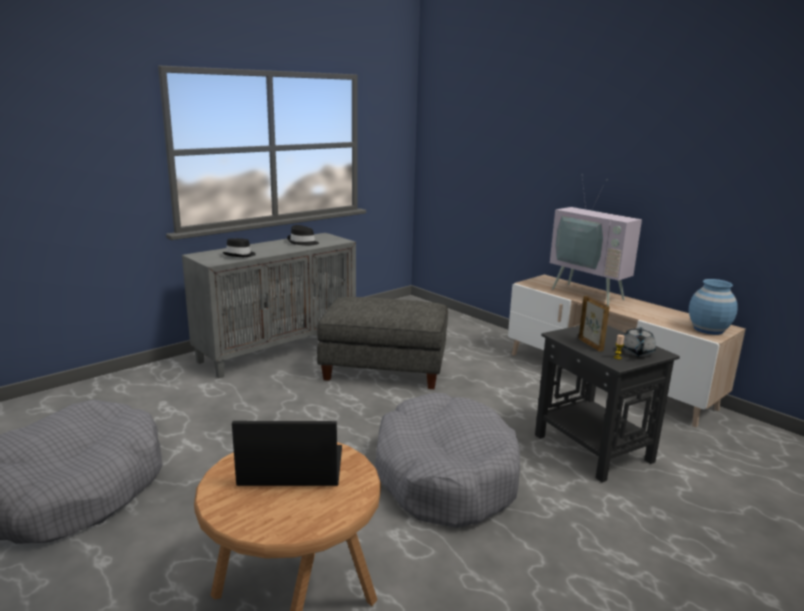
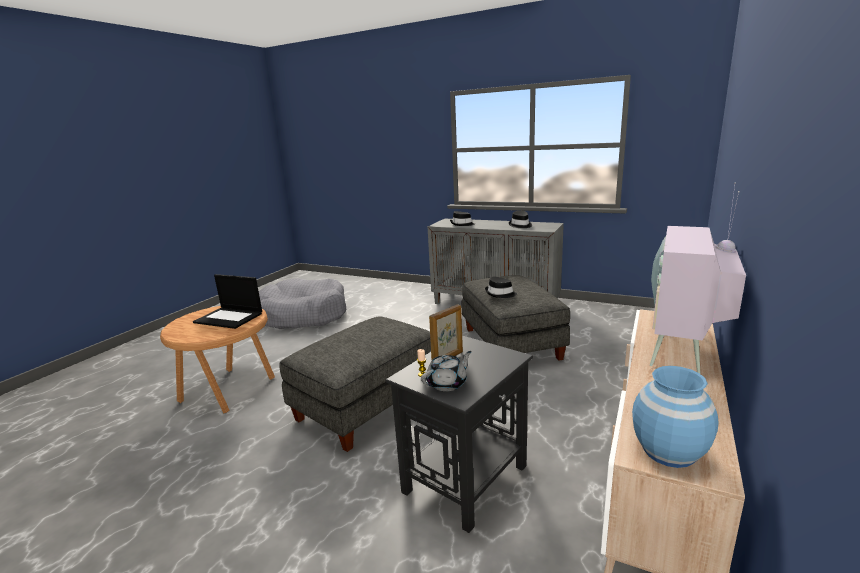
camera: 70 degrees right, 0 degrees up
laptop [232,421,342,486] -> laptop turned 135 degrees clockwise [193,274,262,329]
grey dog bed [374,393,520,528] -> grey ottoman [279,316,431,452]
grey teapot [622,327,656,357] -> grey teapot turned 150 degrees clockwise [421,351,472,391]
none -> black hat [485,277,517,298]

